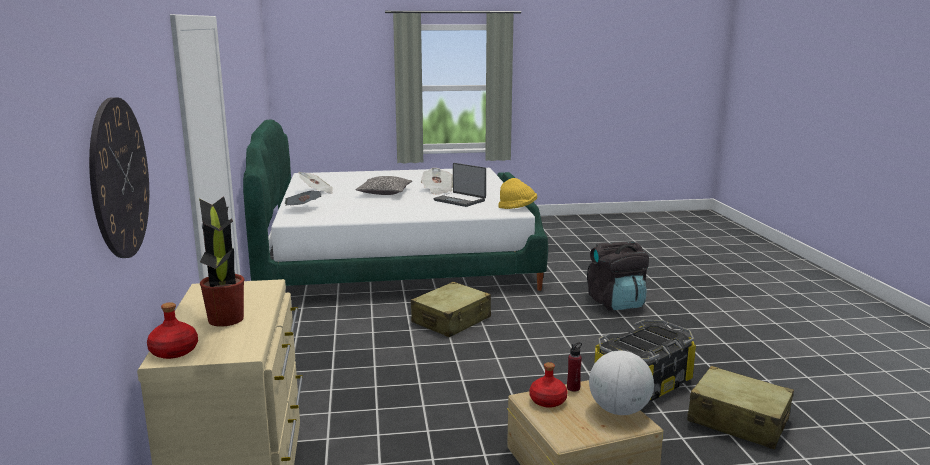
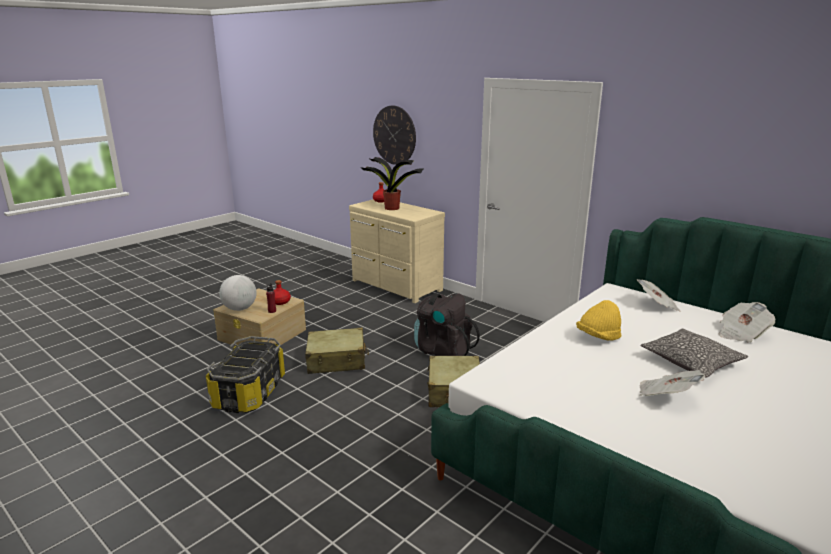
camera: 140 degrees right, 5 degrees up
laptop [433,163,486,207] -> none
yellow hat [498,178,537,209] -> yellow hat moved to [576,300,621,341]
black backpack [587,242,649,311] -> black backpack moved to [414,293,480,356]
beige suitcase [687,366,794,449] -> beige suitcase moved to [305,328,369,374]

